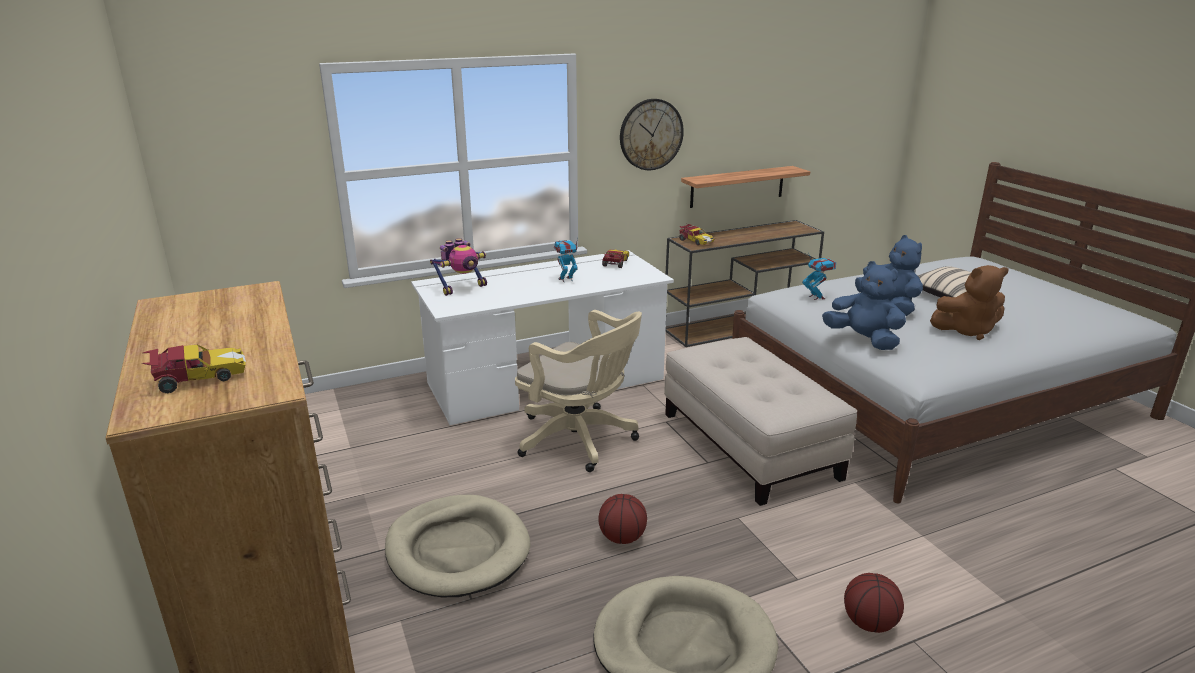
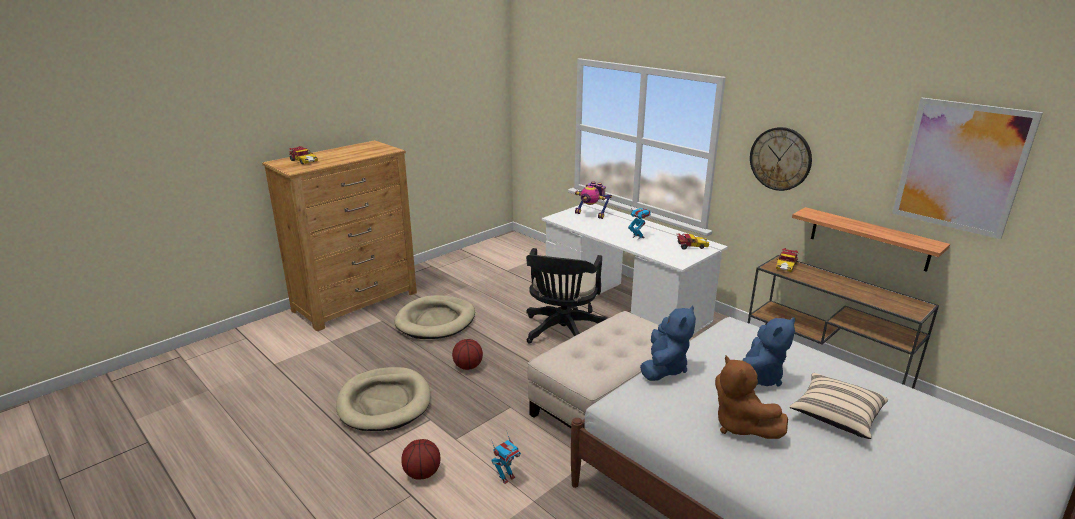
camera: 70 degrees right, 0 degrees up
beige office chair [515,310,642,472] -> black office chair [526,248,607,344]
toy robot [802,253,836,300] -> toy robot moved to [491,433,521,484]
none -> picture [892,98,1043,239]

